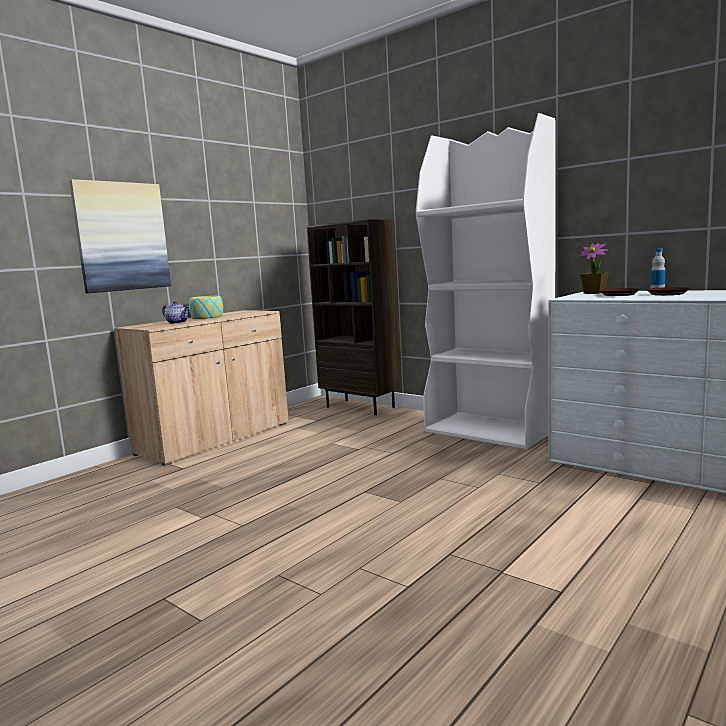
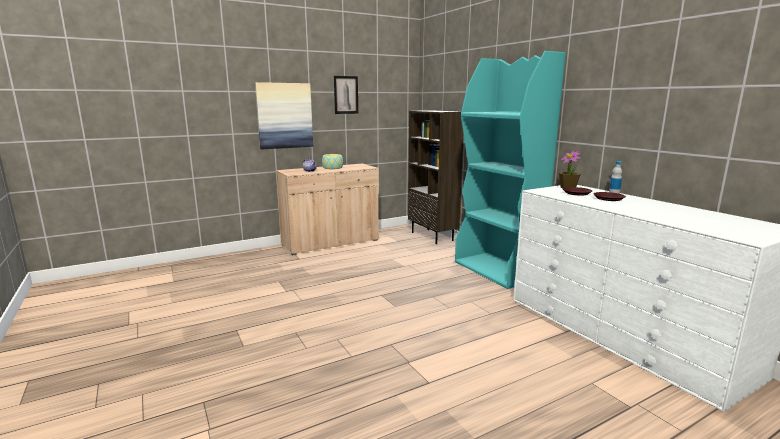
camera: 20 degrees right, 5 degrees up
white bookcase [416,113,556,450] -> turquoise bookcase [455,51,566,289]
none -> picture [334,76,358,114]

